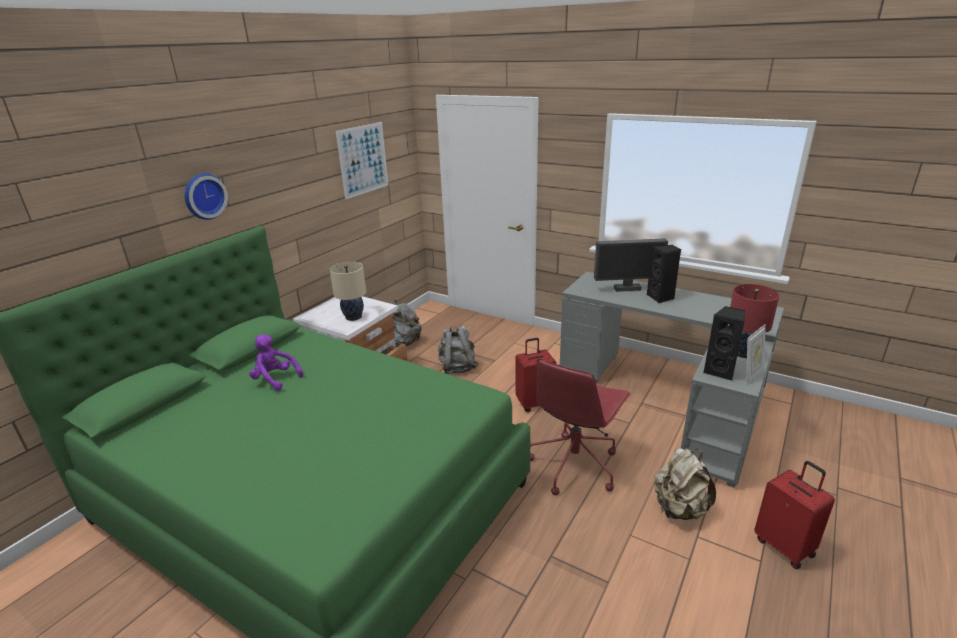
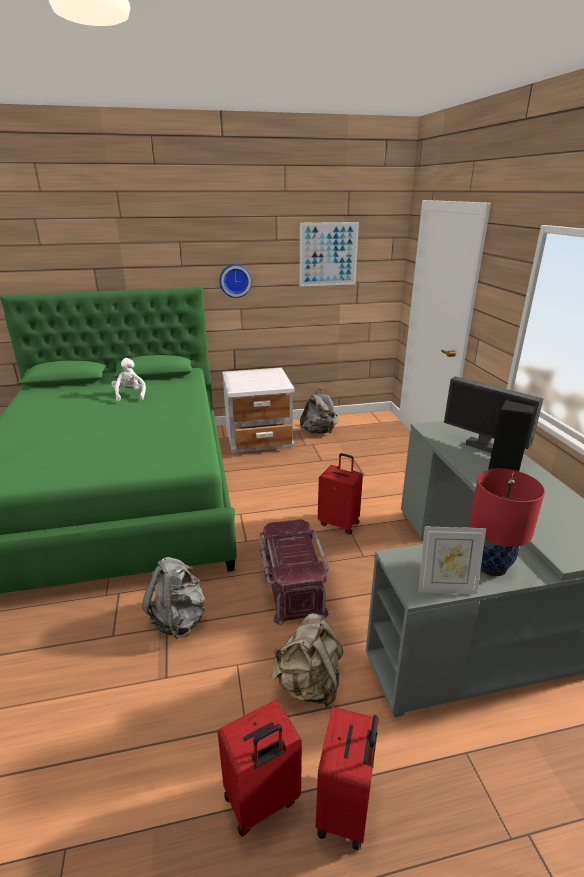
camera: 45 degrees right, 0 degrees up
wall clock [185,173,228,220] -> wall clock moved to [219,264,252,298]
purple plush toy [249,334,303,391] -> white plush toy [111,358,146,402]
beige table lamp [329,261,366,321] -> none
grey backpack [438,326,478,374] -> grey backpack moved to [142,557,205,639]
red office chair [530,359,631,495] -> red storage box [259,519,329,625]
black speaker [703,306,745,381] -> none
none -> red suitcase [218,700,302,836]

